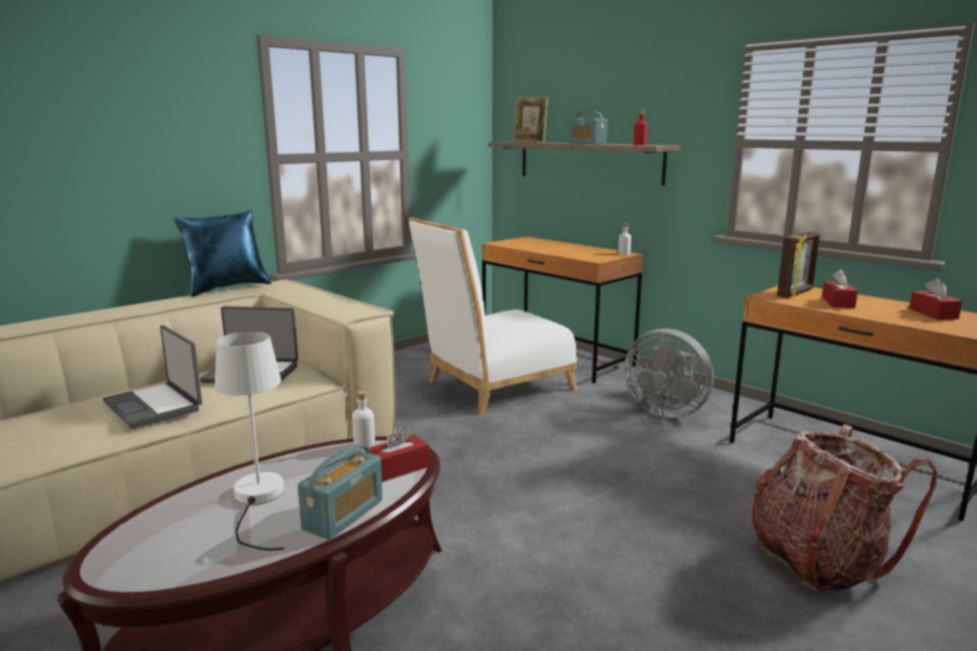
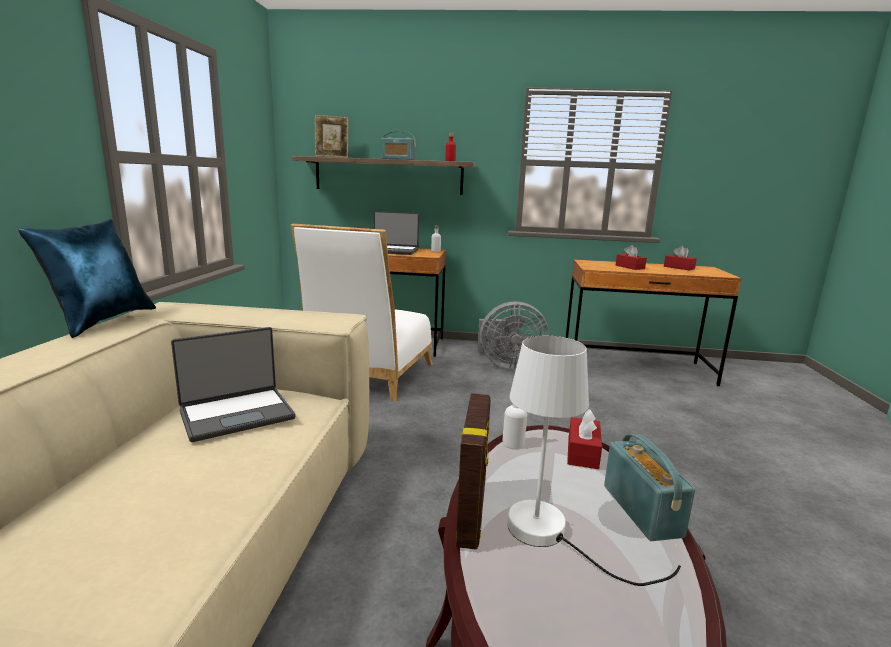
camera: 40 degrees left, 0 degrees up
laptop [103,325,202,429] -> laptop moved to [374,211,419,255]
backpack [752,424,937,593] -> none
picture frame [777,231,820,298] -> picture frame moved to [456,393,491,550]

